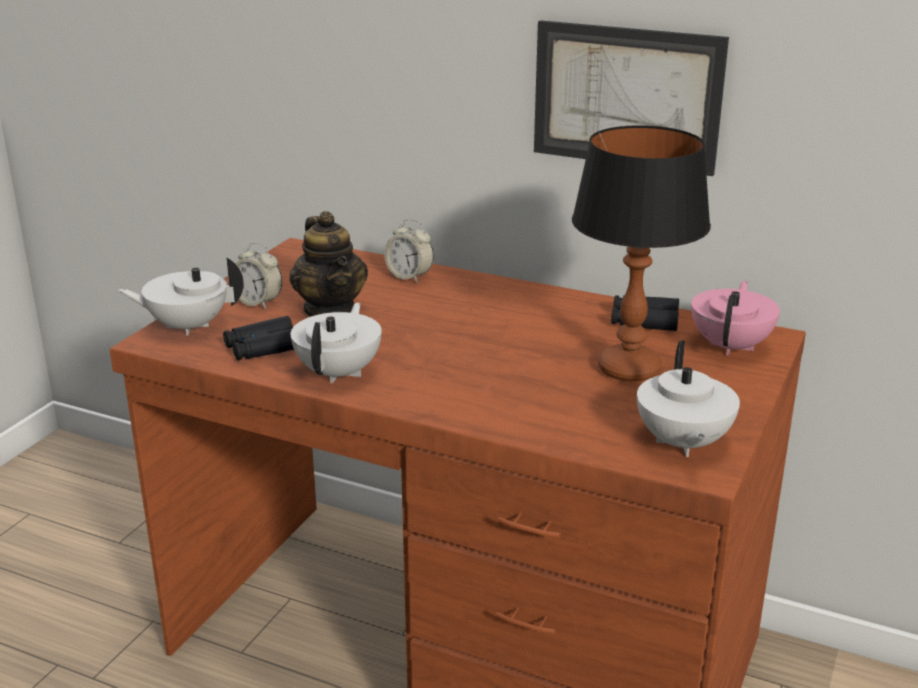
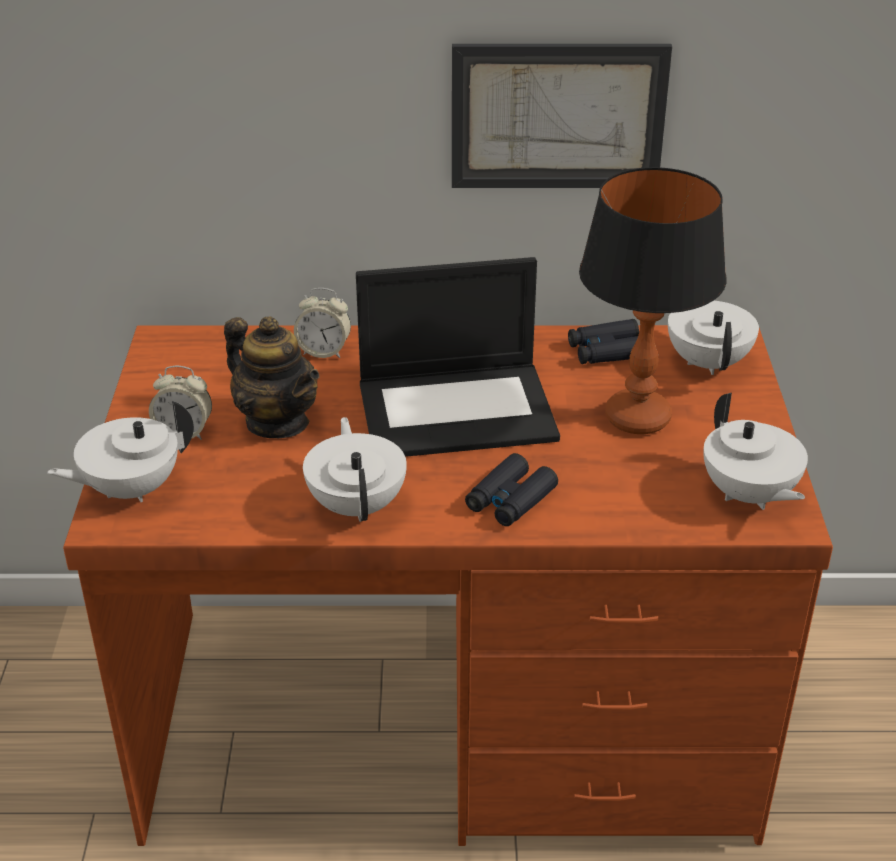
camera: 25 degrees left, 10 degrees up
black binoculars [223,316,294,360] -> black binoculars moved to [465,453,558,526]
pink teapot [691,281,780,356] -> white teapot [668,301,759,375]
none -> laptop [356,257,560,457]

